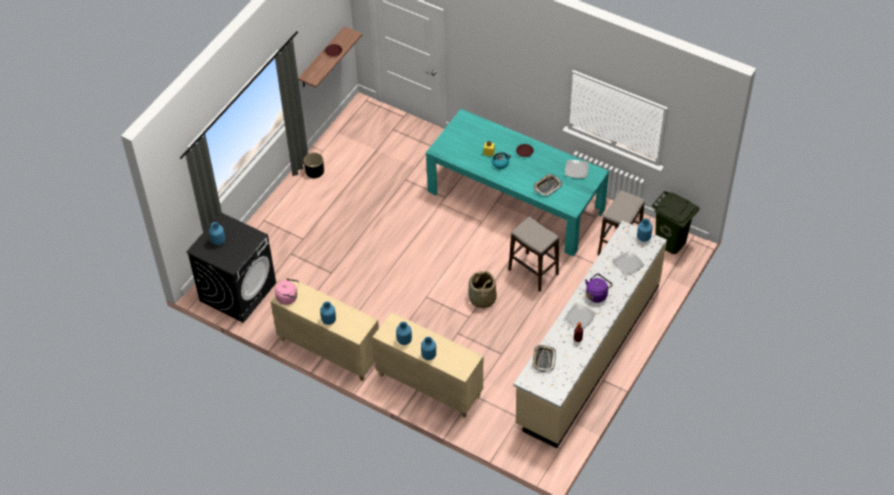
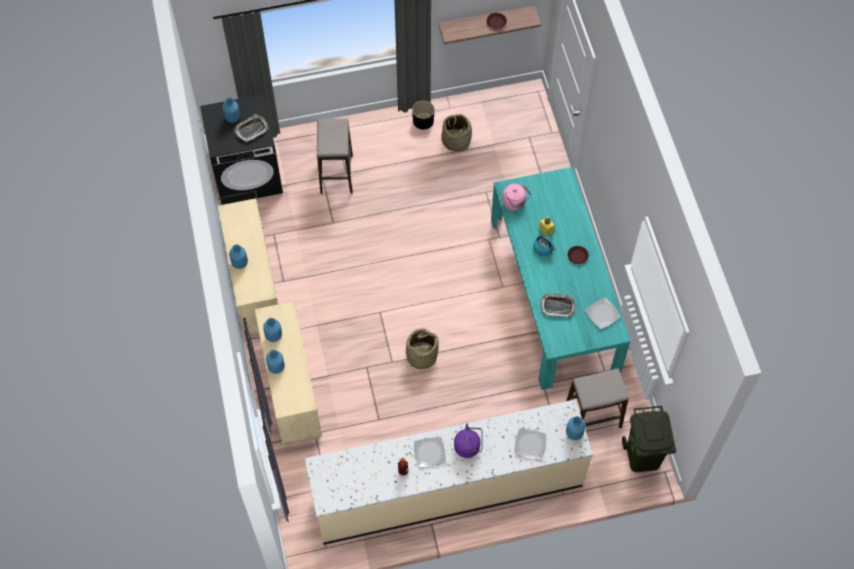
camera: 45 degrees right, 10 degrees up
pink kettle [275,278,299,305] -> pink kettle moved to [502,184,531,210]
stool [508,216,559,292] -> stool moved to [317,118,353,194]
tray [532,345,556,372] -> tray moved to [235,114,269,142]
none -> basket [441,113,472,152]

